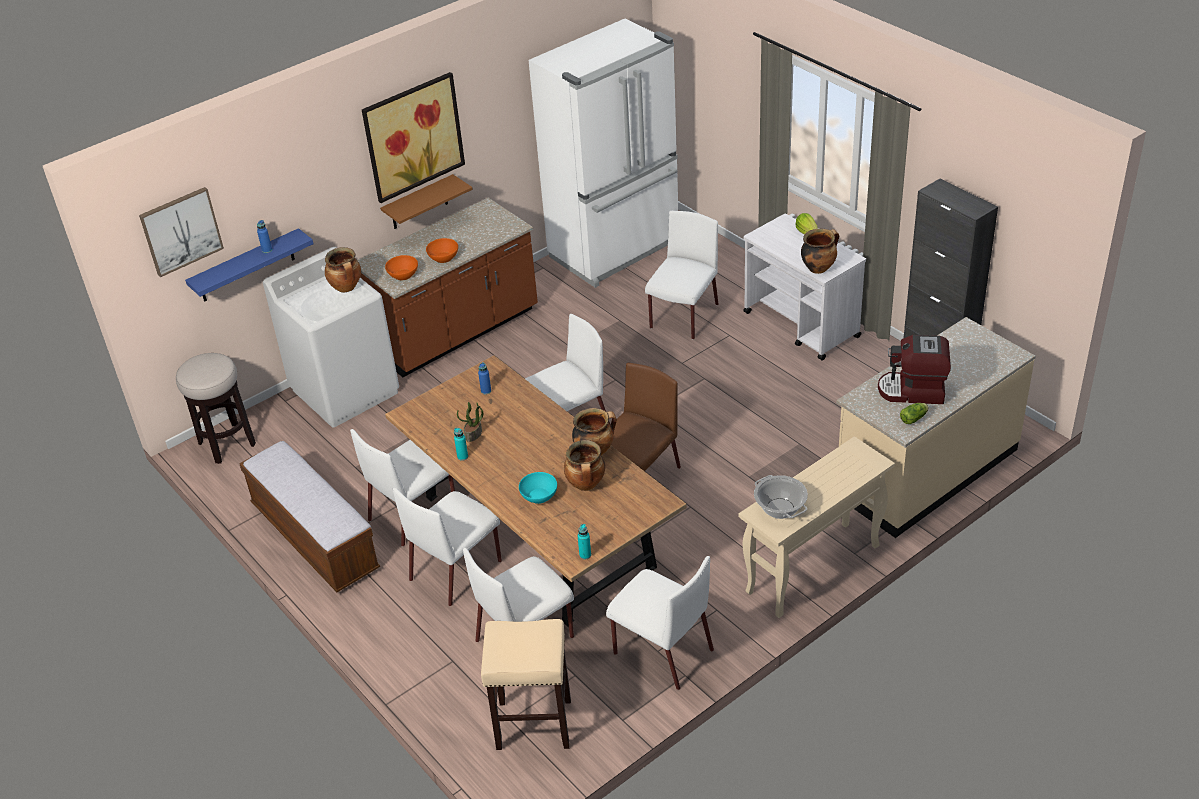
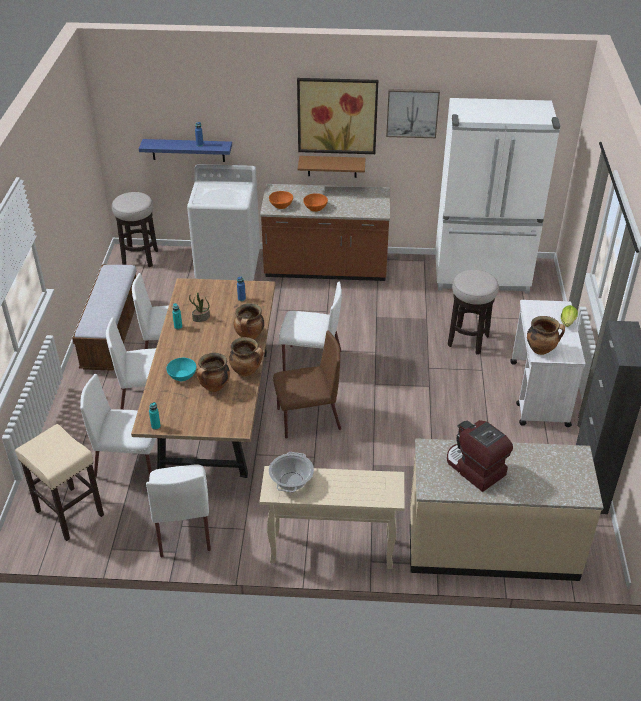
camera: 40 degrees right, 0 degrees up
picture [139,187,224,277] -> picture moved to [386,89,440,138]
cooking pot [325,247,361,292] -> cooking pot moved to [234,303,264,339]
white chair [645,211,718,339] -> stool [448,270,499,355]
lettuce [900,403,929,424] -> none

